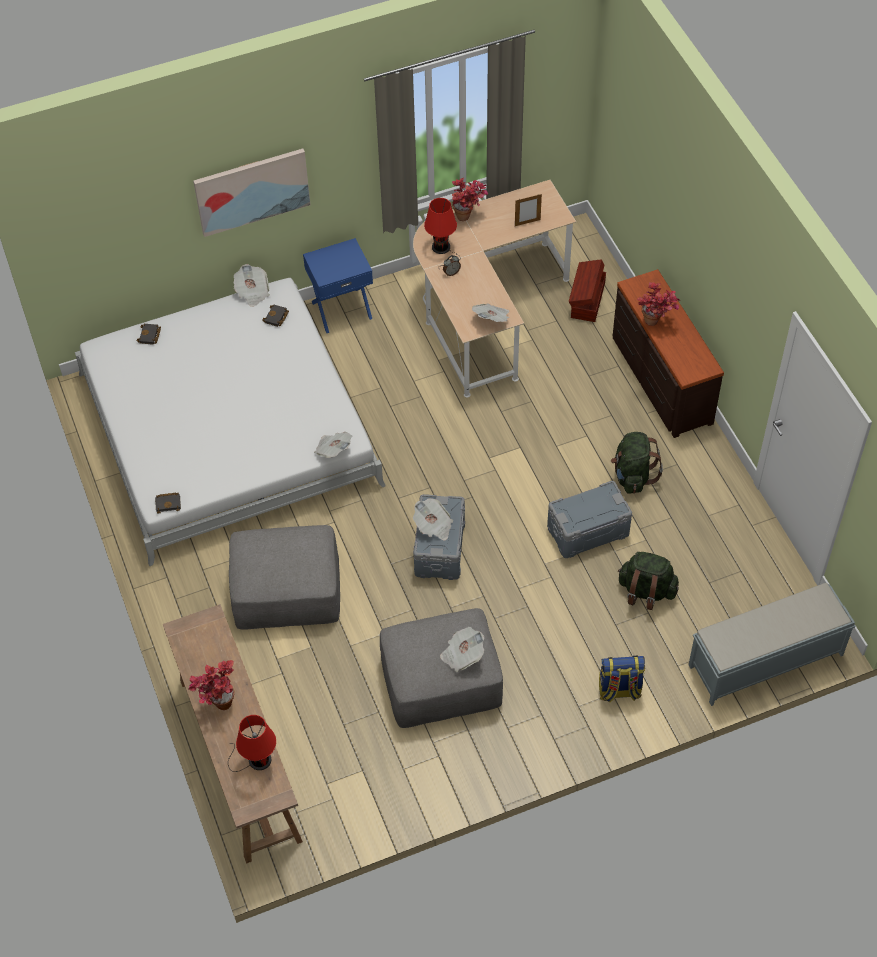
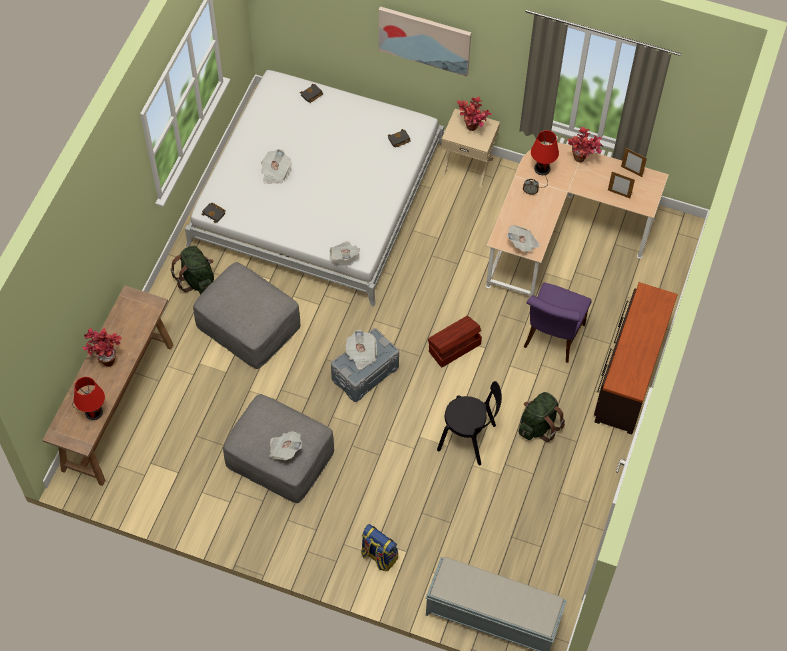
camera: 40 degrees right, 5 degrees up
newspaper [234,264,270,307] -> newspaper moved to [261,149,292,184]
blue nightstand [303,238,373,333] -> beige nightstand [441,109,500,187]
grey storage box [547,481,632,558] -> black chair [437,381,502,466]
brown storage box [569,259,606,322] -> brown storage box moved to [428,315,482,368]
green backpack [618,552,679,610] -> green backpack moved to [170,246,214,294]
potted plant [637,282,680,326] -> potted plant moved to [457,97,492,131]
none -> purple chair [524,283,592,363]
none -> picture frame [621,148,647,177]

